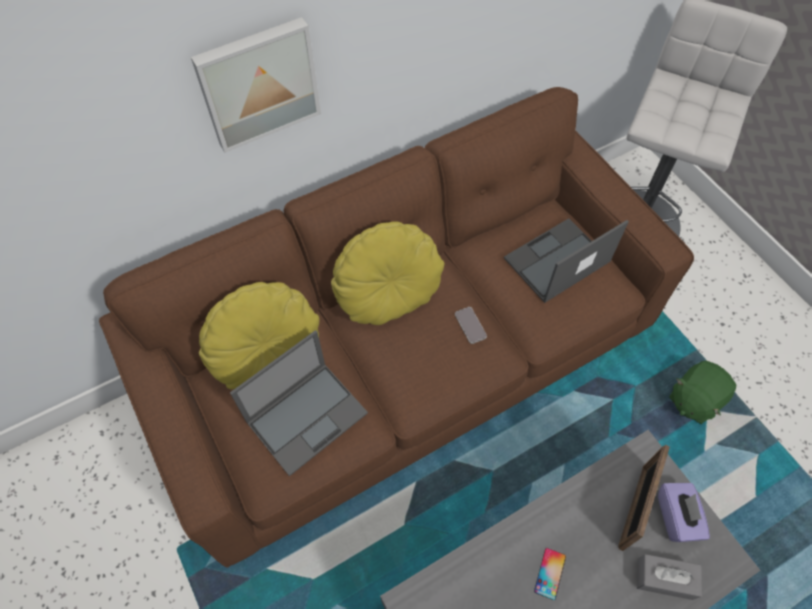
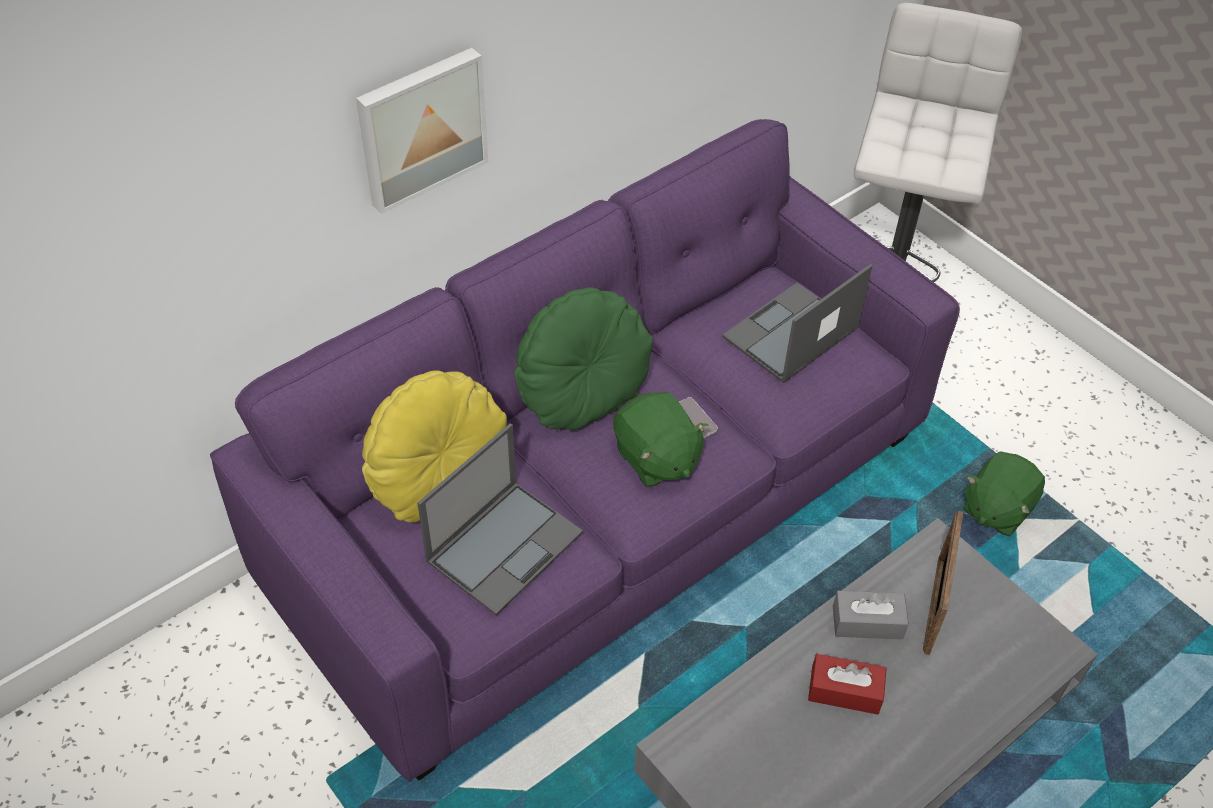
camera: 10 degrees left, 10 degrees down
brown sofa [99,87,694,568] -> purple sofa [210,119,960,782]
yellow pillow [331,221,444,325] -> green pillow [514,287,653,430]
phone [534,548,566,600] -> red tissue box [808,654,887,715]
grey tissue box [637,554,702,600] -> grey tissue box moved to [833,591,909,640]
purple tissue box [658,483,710,542] -> none
none -> green plush toy [613,392,708,487]

